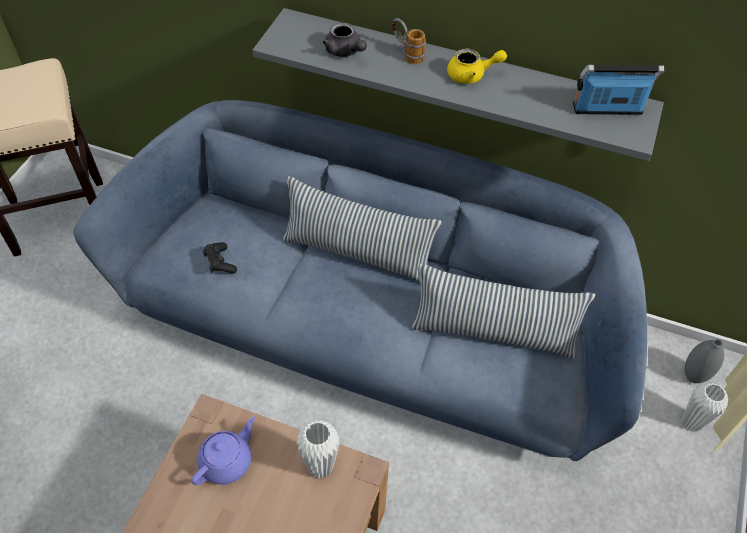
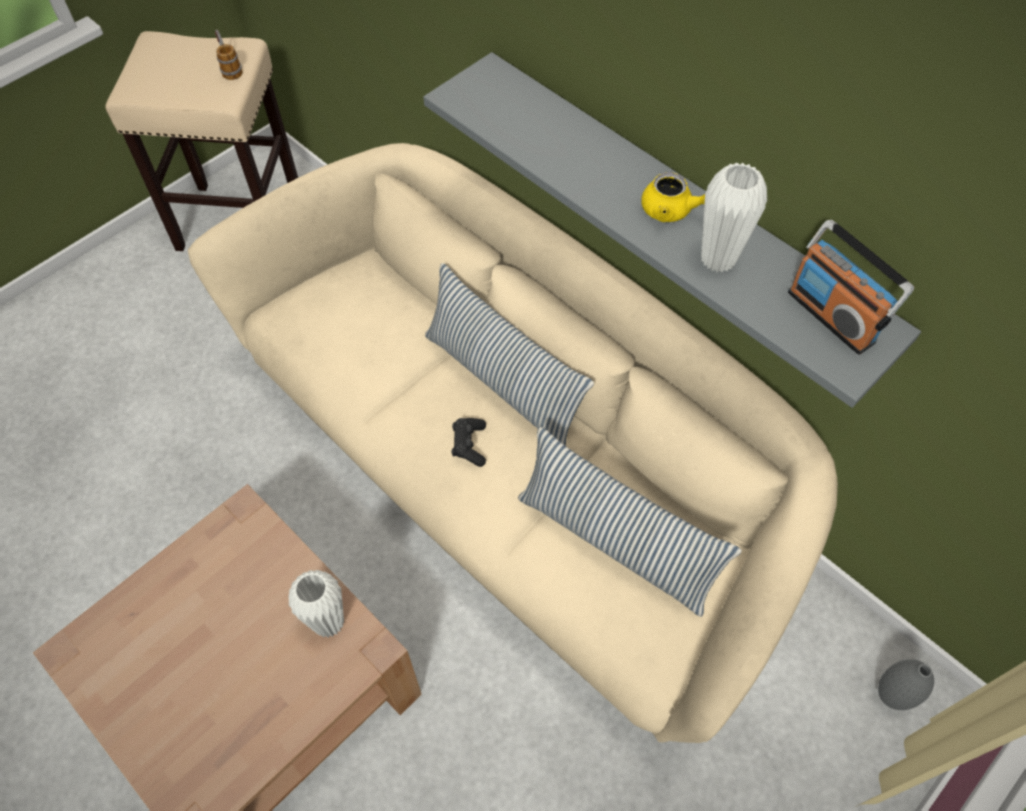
camera: 25 degrees right, 5 degrees up
blue sofa [73,100,647,461] -> beige sofa [188,143,838,743]
purple teapot [191,416,255,485] -> none
black game controller [203,242,237,274] -> black game controller moved to [451,418,486,467]
grey teapot [323,23,367,57] -> none
mug [392,18,426,64] -> mug moved to [215,30,243,80]
radio [573,65,664,115] -> radio turned 150 degrees counterclockwise [788,220,914,355]
white vase [682,382,728,432] -> white vase moved to [701,162,767,273]

